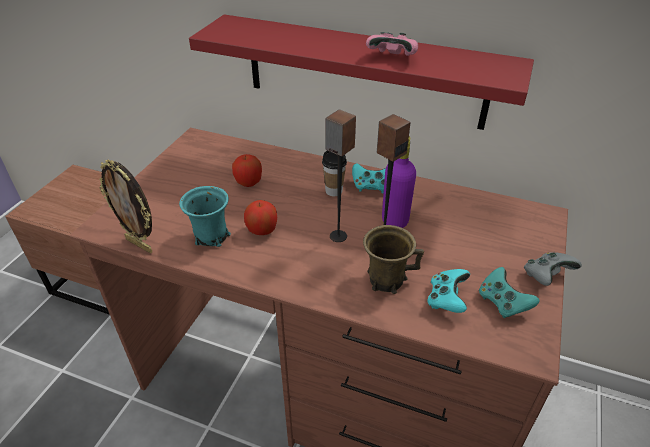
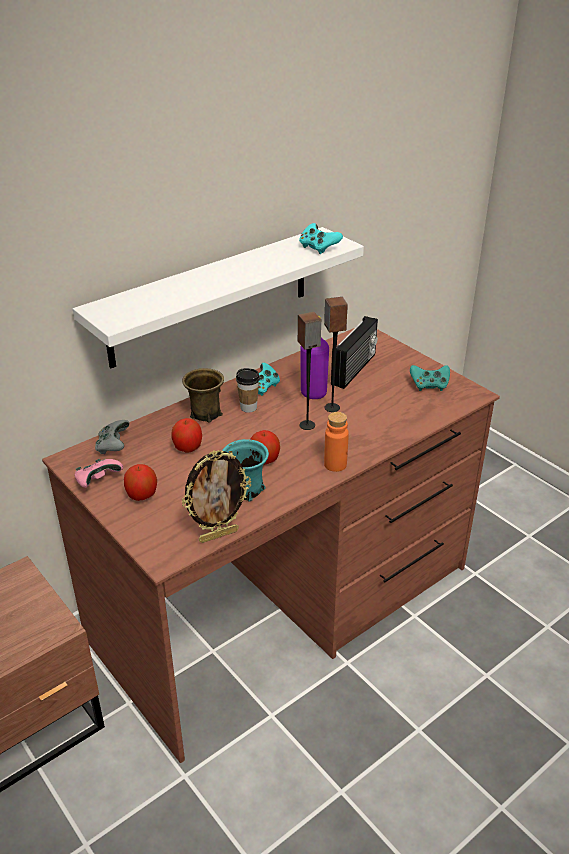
camera: 60 degrees left, 5 degrees down
red shelf [189,15,534,130] -> white shelf [73,227,364,368]
brown mug [363,225,424,294] -> brown mug moved to [182,368,224,423]
pink game controller [366,32,418,56] -> pink game controller moved to [75,459,123,488]
turquoise game controller [428,269,470,313] -> turquoise game controller moved to [299,223,343,254]
grey game controller [524,252,582,286] -> grey game controller moved to [95,420,129,454]
none -> apple [124,464,157,501]
none -> orange bottle [324,412,349,472]
none -> radio [331,316,378,389]

